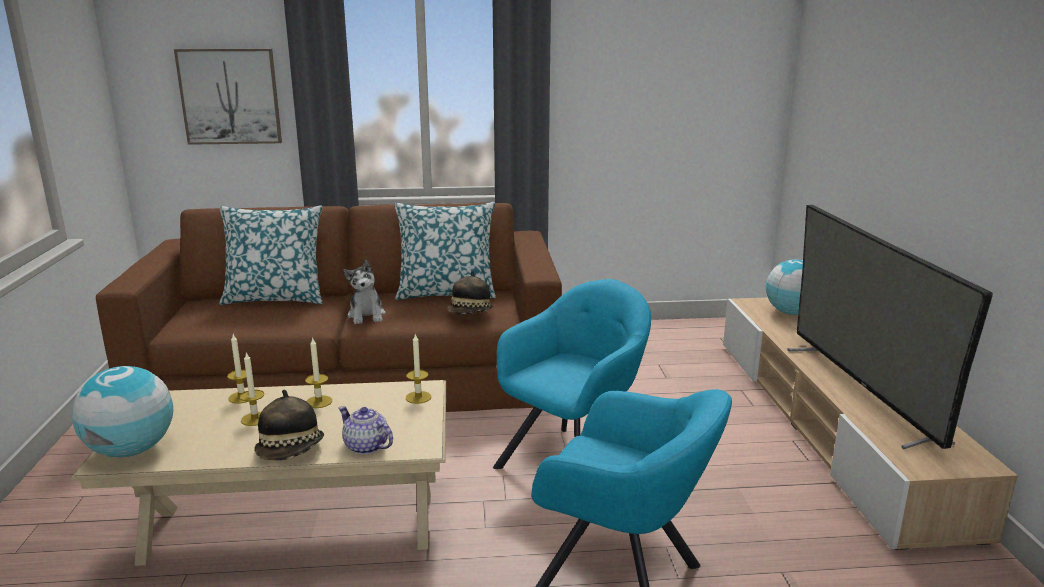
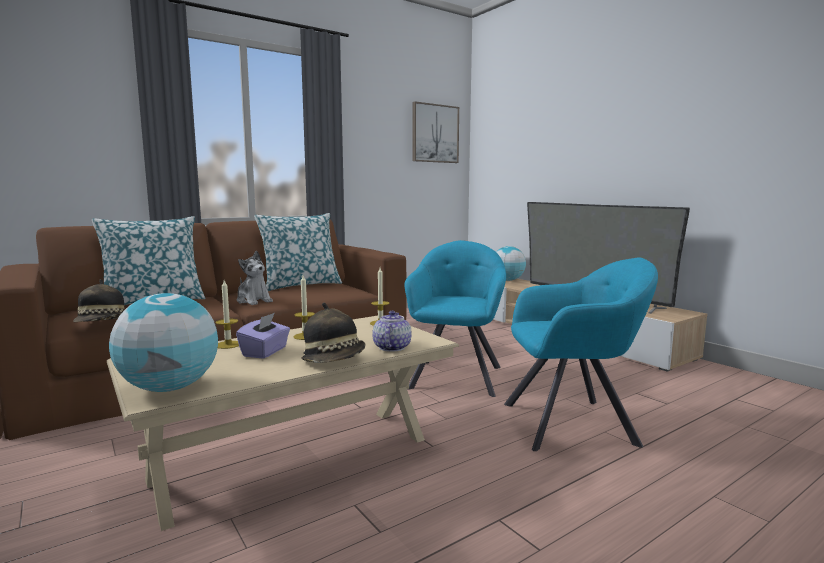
camera: 30 degrees left, 10 degrees down
picture [174,49,282,145] -> picture moved to [412,101,459,163]
candle [240,352,264,426] -> purple tissue box [236,313,290,359]
teapot [338,406,393,455] -> teapot turned 90 degrees clockwise [372,311,412,352]
hat [447,271,494,314] -> hat moved to [73,279,125,322]

